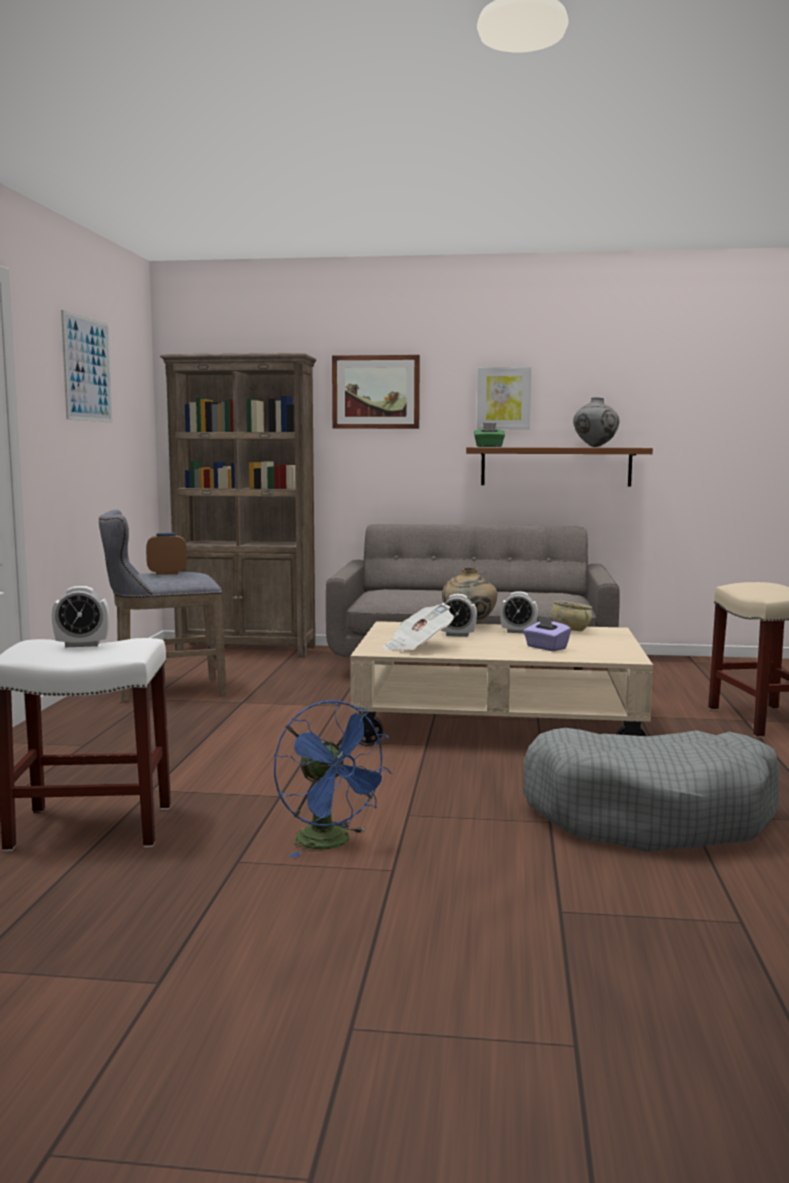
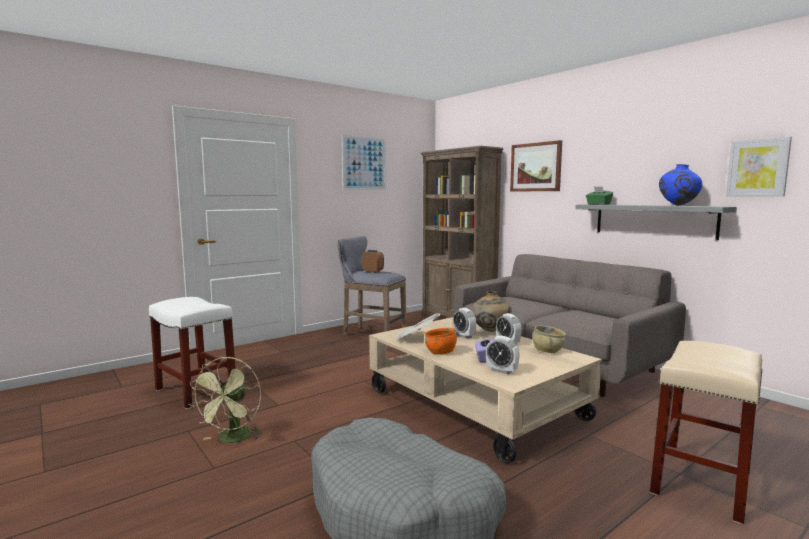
camera: 45 degrees right, 0 degrees up
alarm clock [52,586,110,647] -> alarm clock moved to [486,336,520,374]
blue fan [274,700,392,858] -> green fan [188,357,263,443]
brown shelf [466,447,653,486] -> grey shelf [575,204,737,240]
picture [477,367,531,429] -> picture moved to [726,137,792,197]
grey vase [573,397,619,447] -> blue vase [659,164,702,206]
none -> orange bowl [425,328,457,354]

